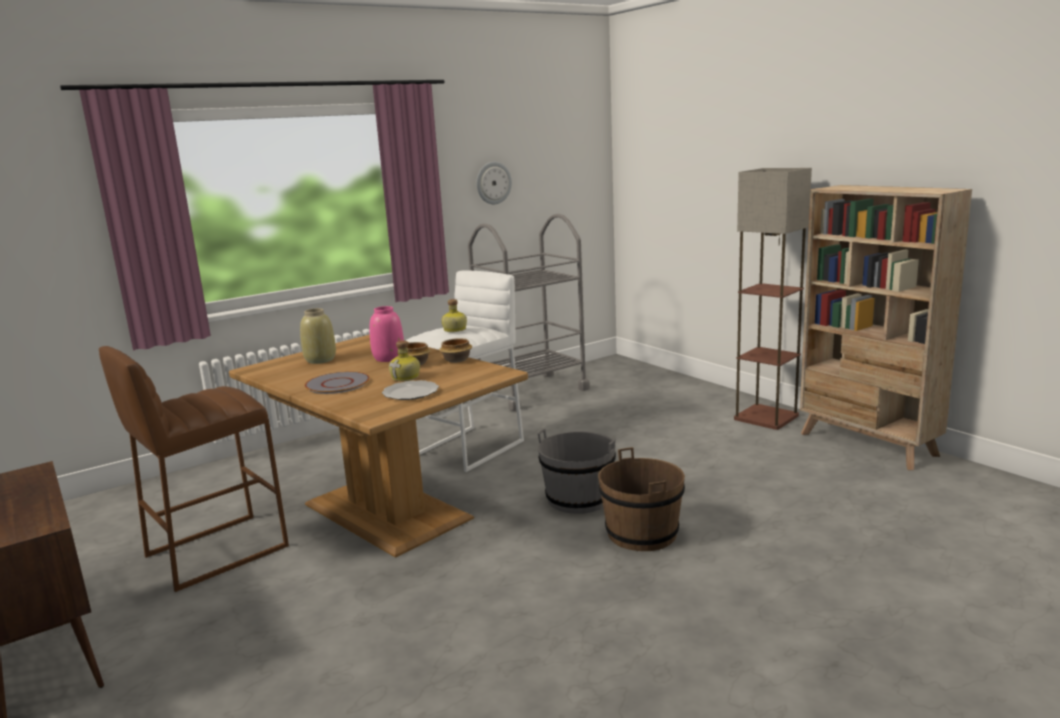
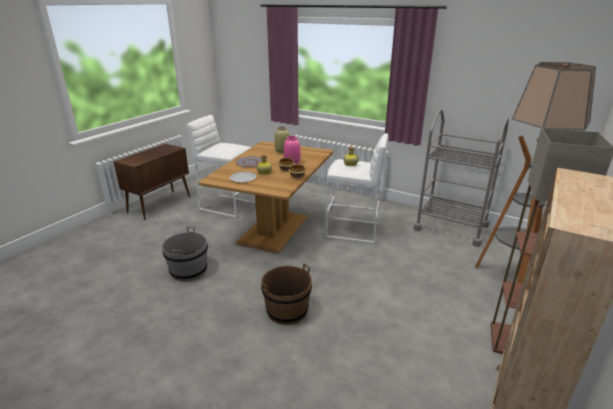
camera: 65 degrees right, 10 degrees up
brown stool [99,346,289,592] -> white stool [187,115,255,218]
wall clock [476,162,512,204] -> none
grey bucket [538,428,616,514] -> grey bucket moved to [161,227,208,282]
none -> floor lamp [475,62,596,284]

